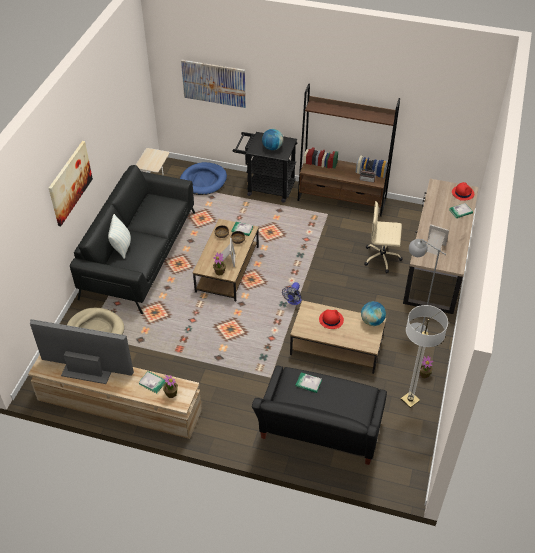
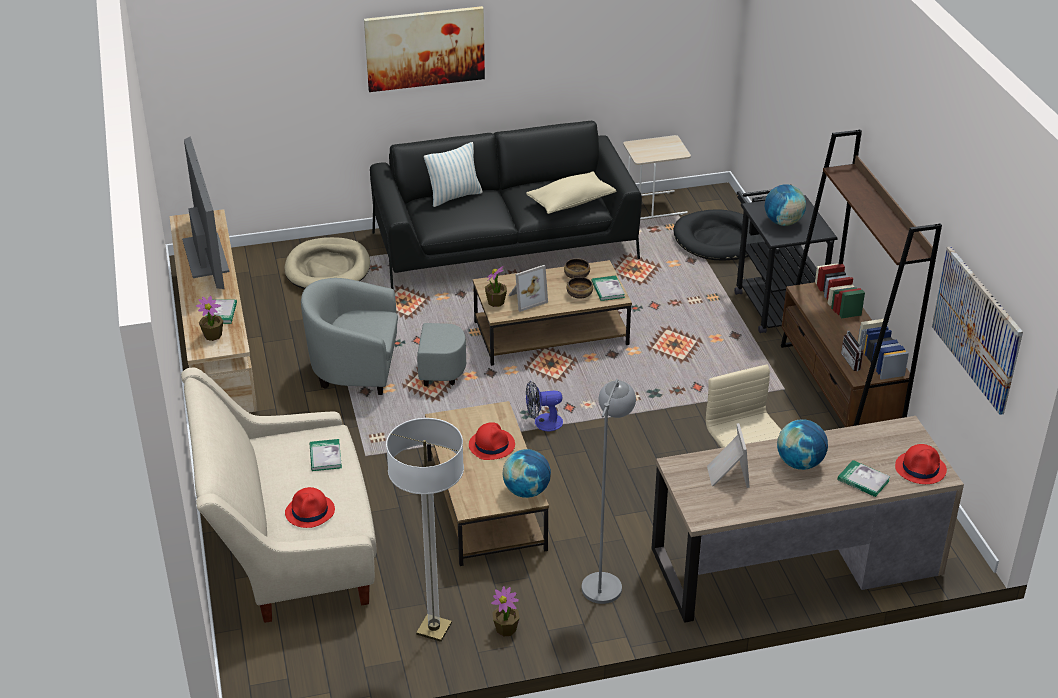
camera: 60 degrees right, 10 degrees down
blue dog bed [180,162,227,195] -> black dog bed [673,209,766,260]
picture [181,60,246,108] -> picture moved to [932,247,1023,415]
black sofa [252,365,387,465] -> beige sofa [181,368,377,623]
none -> red hat [285,487,335,528]
none -> grey armchair [301,278,466,395]
none -> beige pillow [526,171,617,214]
none -> globe [777,419,828,470]

